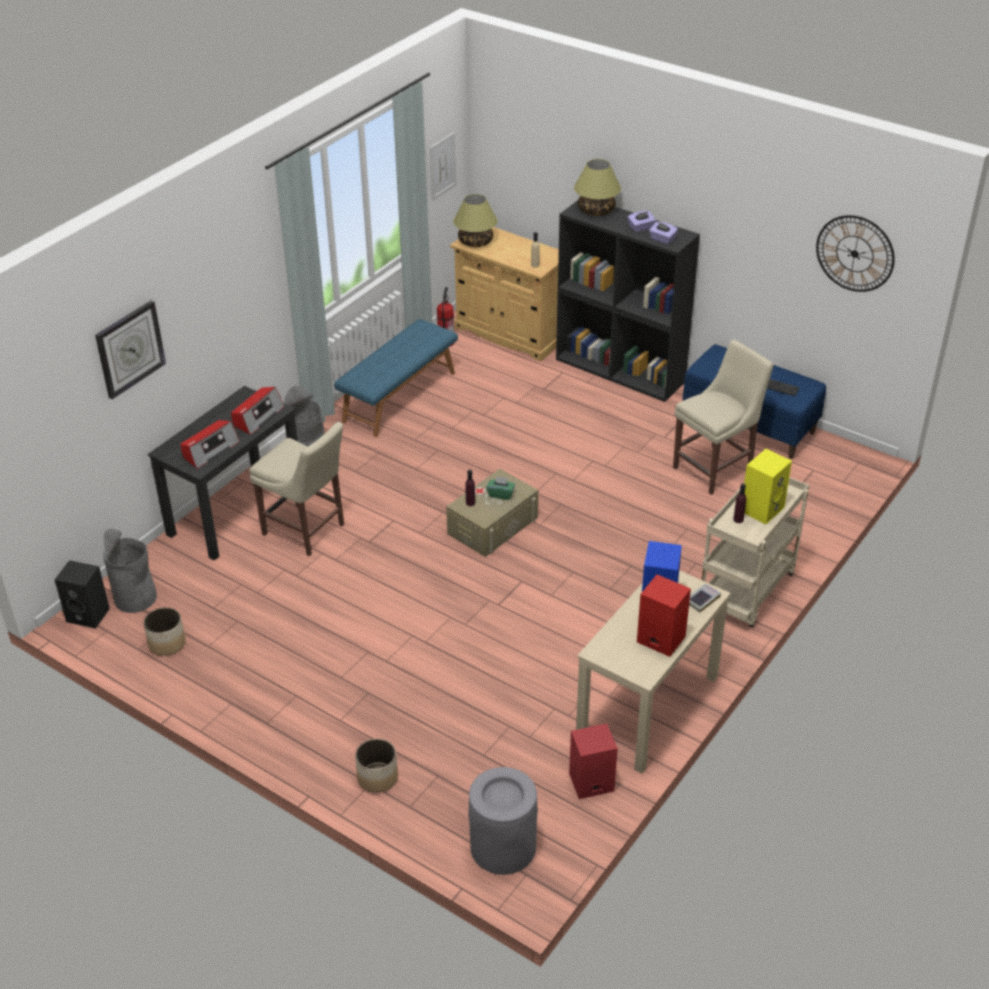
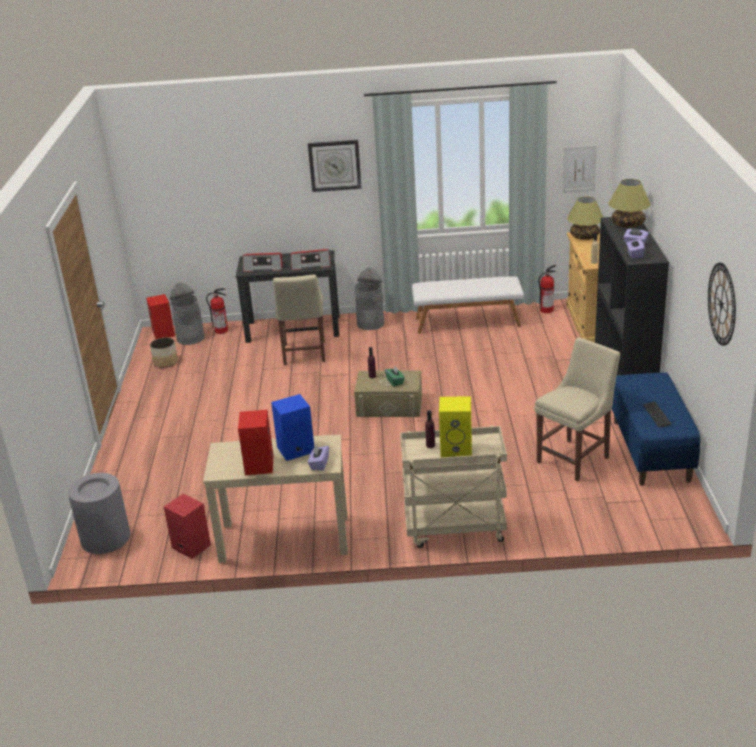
camera: 55 degrees right, 10 degrees down
black speaker [55,560,110,629] -> red speaker [146,294,175,339]
wall clock [95,300,166,399] -> wall clock moved to [308,140,362,192]
blue bench [334,319,458,437] -> white bench [412,276,524,334]
planter [355,739,398,793] -> none
beige chair [673,340,774,495] -> beige chair turned 60 degrees counterclockwise [534,337,620,481]
book [689,583,721,613] -> purple tissue box [308,444,329,470]
none -> fire extinguisher [206,288,228,334]

